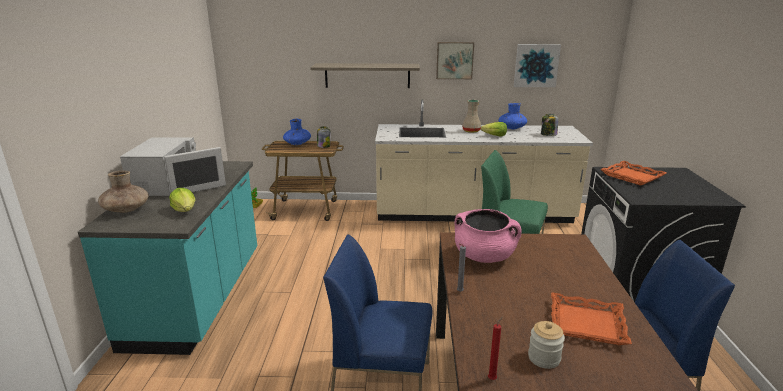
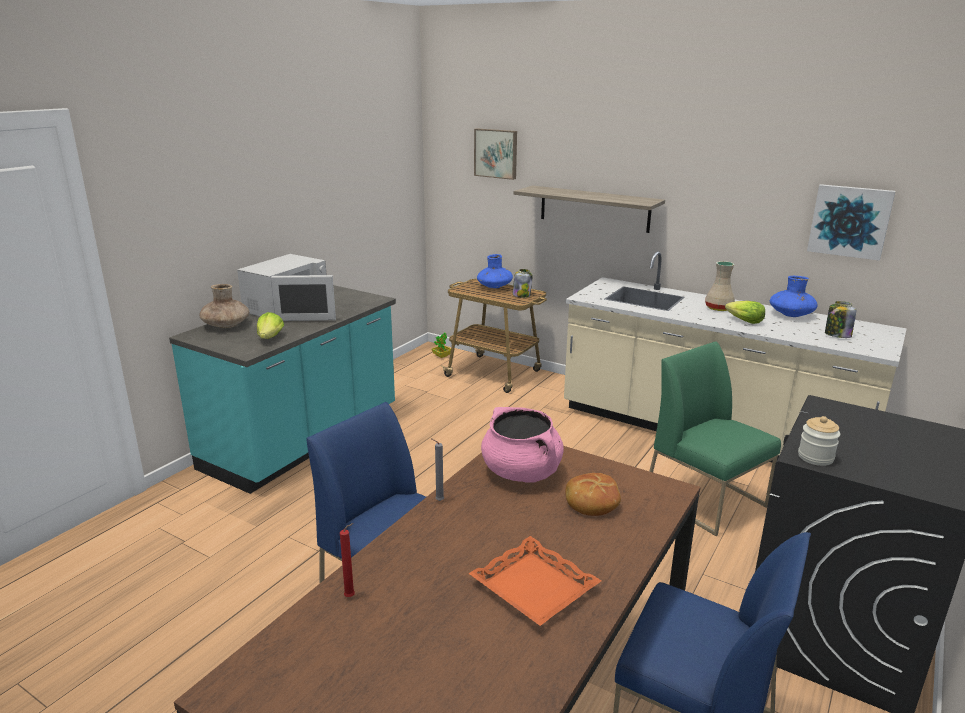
camera: 30 degrees right, 0 degrees up
picture [436,42,474,79] -> picture moved to [474,128,517,180]
jar [528,321,565,369] -> jar moved to [798,416,840,466]
orange tray [601,161,667,185] -> none
none -> bread [565,473,621,516]

